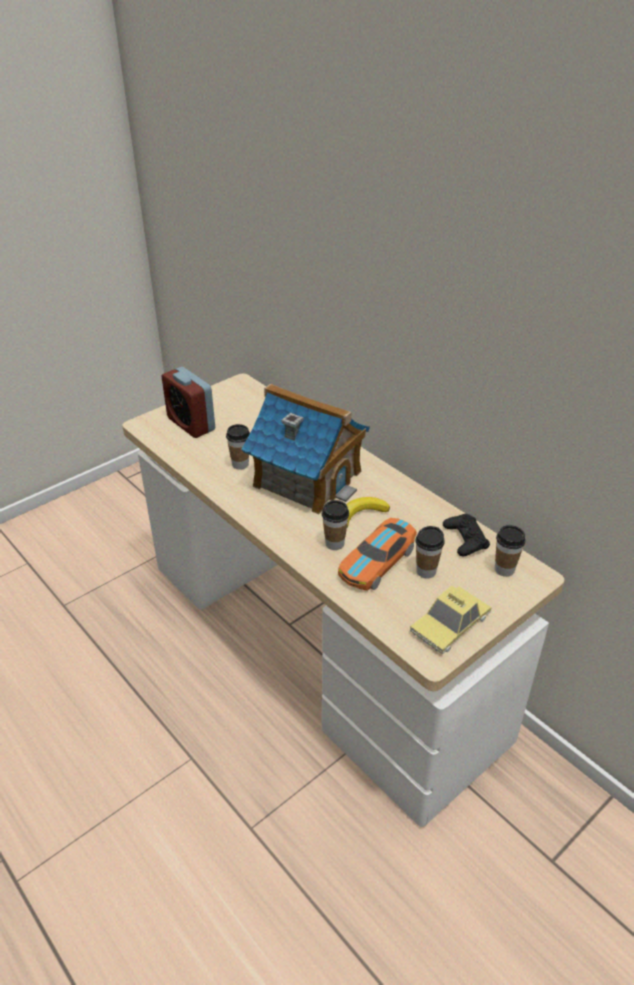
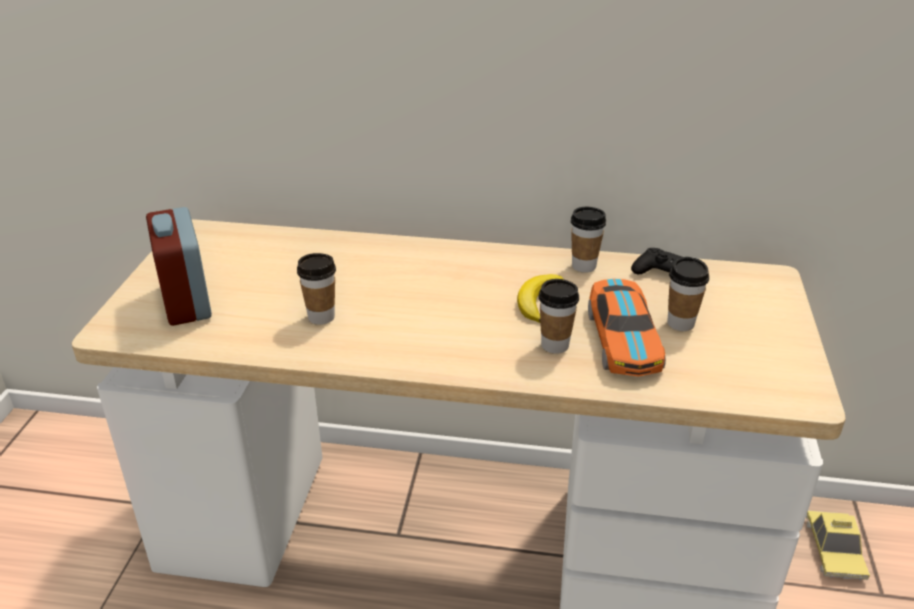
camera: 40 degrees left, 5 degrees down
alarm clock [161,367,215,438] -> alarm clock turned 60 degrees clockwise [146,207,212,326]
toy house [241,384,370,514] -> none
toy car [410,585,492,654] -> toy car moved to [806,511,870,580]
cup [495,525,526,577] -> cup moved to [571,207,606,273]

